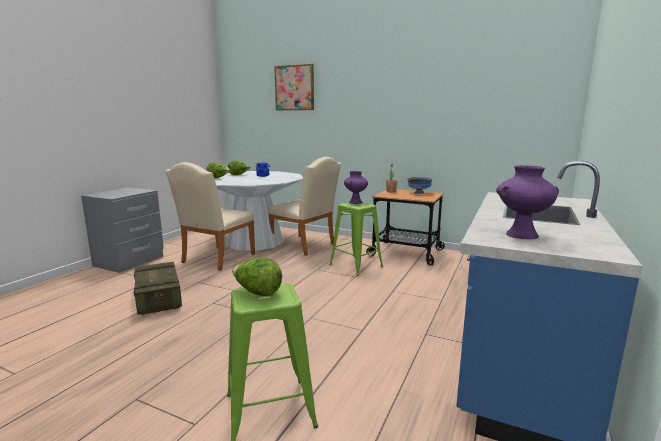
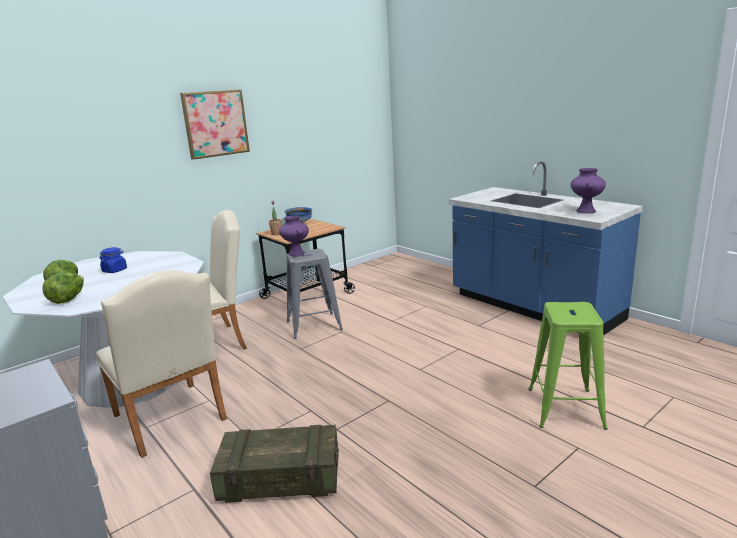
camera: 65 degrees left, 5 degrees up
lettuce [232,258,282,296] -> none
picture [274,64,314,111] -> picture moved to [180,89,250,160]
green stool [329,203,383,276] -> grey stool [287,249,343,339]

